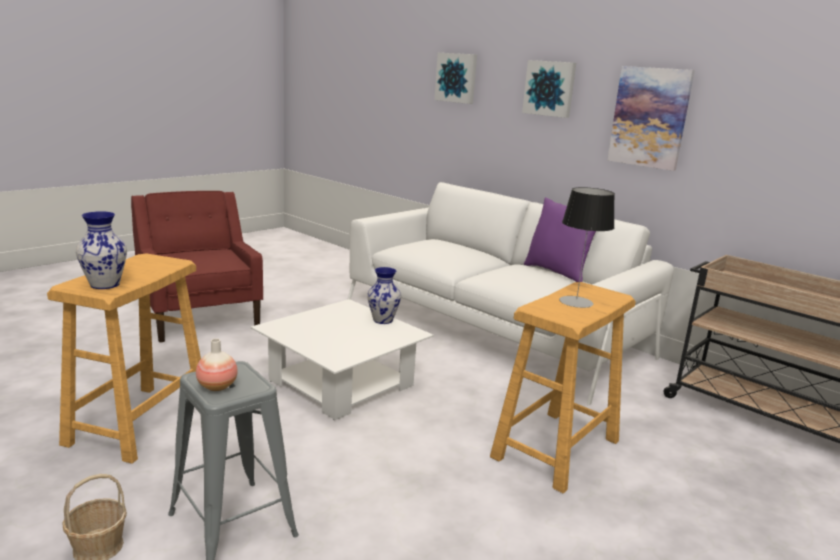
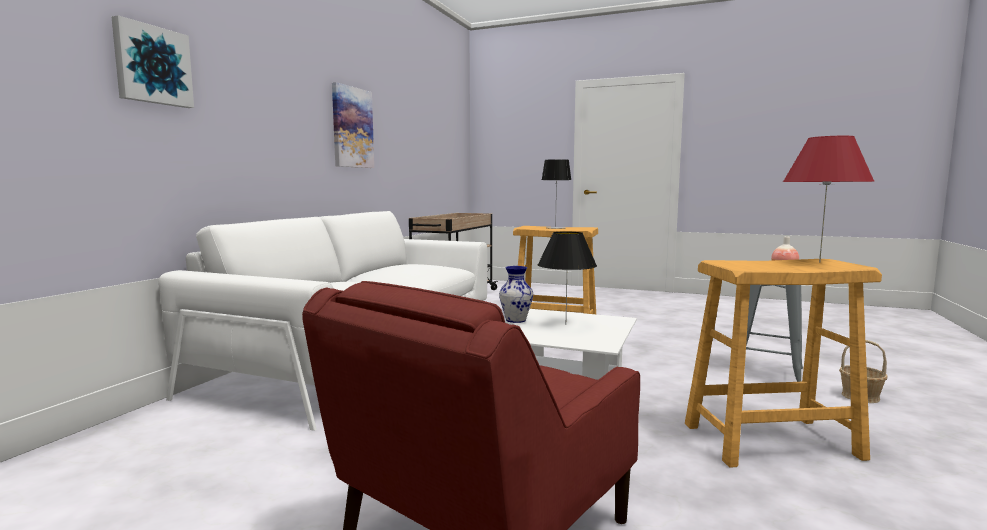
camera: 110 degrees left, 10 degrees down
vase [76,211,127,289] -> red table lamp [783,136,874,263]
picture [522,60,576,118] -> none
purple pillow [524,197,596,282] -> none
none -> black table lamp [538,232,597,315]

